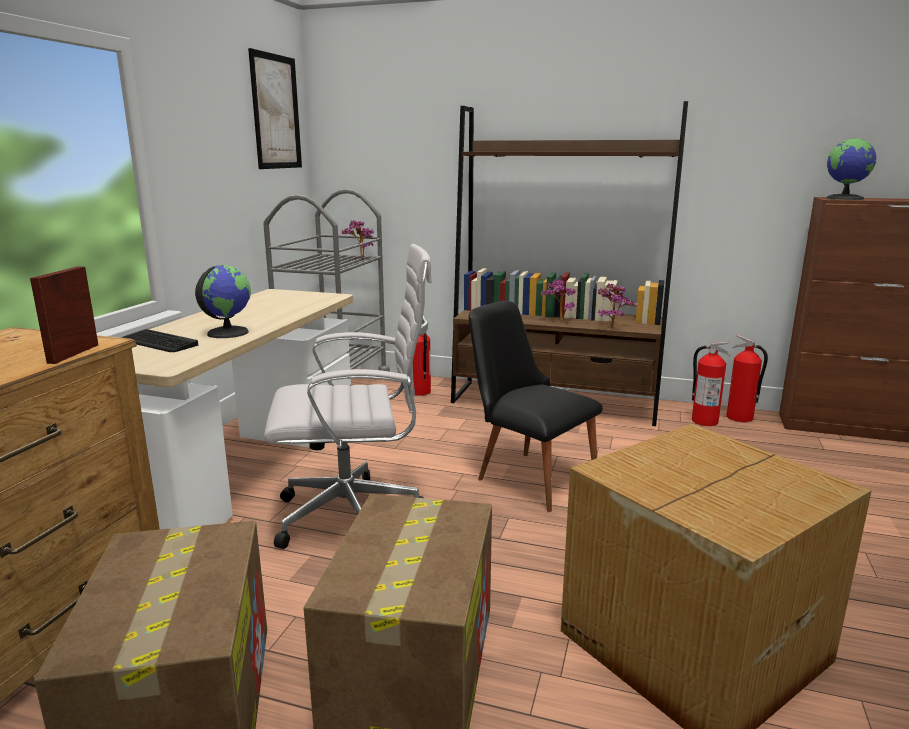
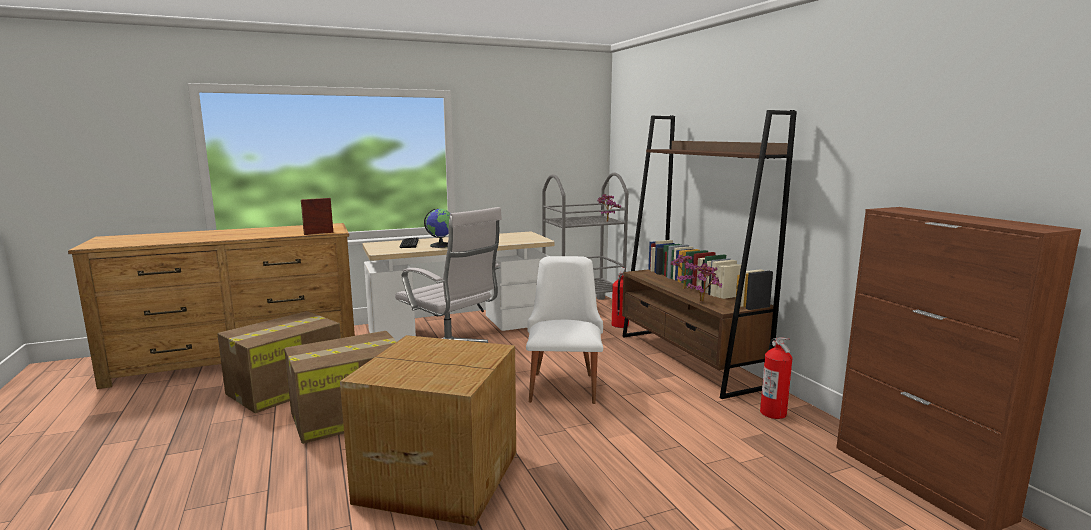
camera: 50 degrees right, 5 degrees down
picture [248,48,302,169] -> none
black chair [469,301,603,512] -> white chair [526,256,603,404]
fire extinguisher [726,335,768,422] -> none
globe [826,138,876,200] -> none

